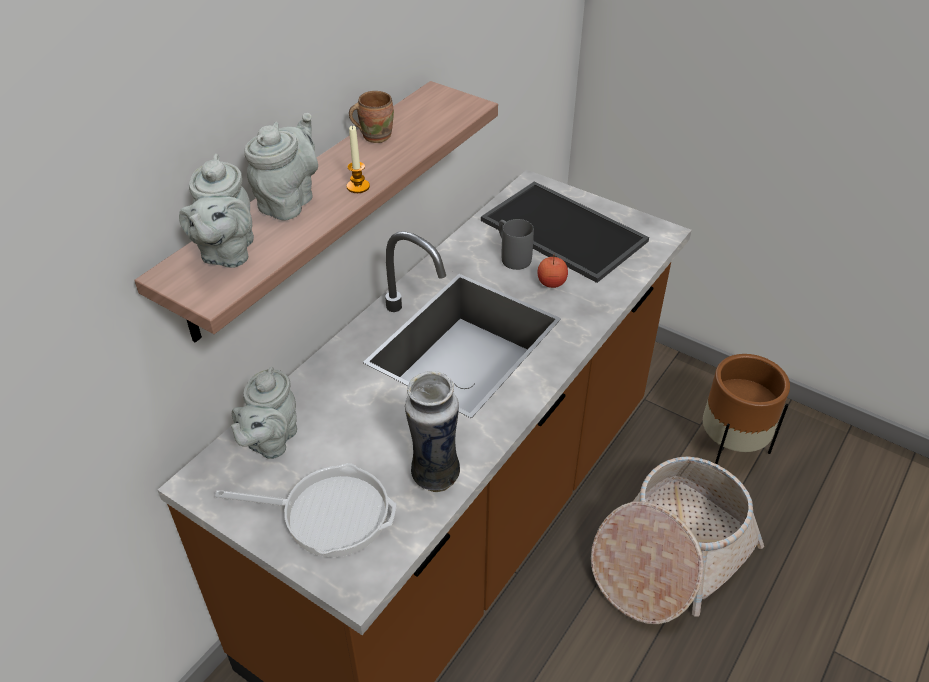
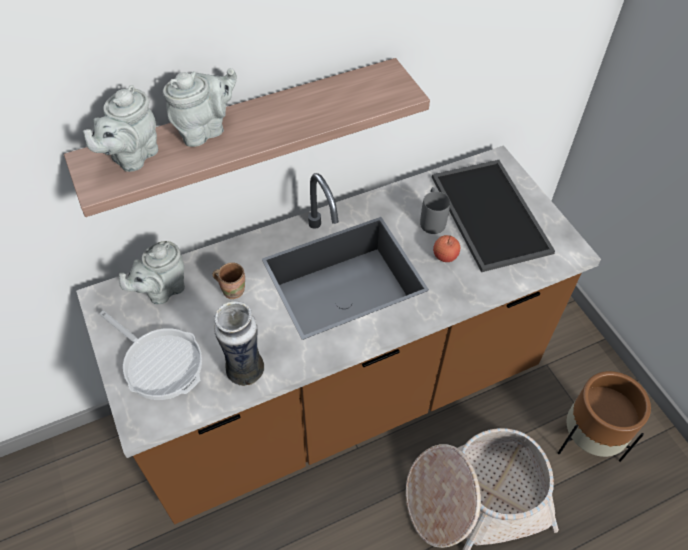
camera: 30 degrees right, 10 degrees up
candle [347,125,370,193] -> none
brown mug [349,91,394,143] -> brown mug moved to [213,262,245,299]

